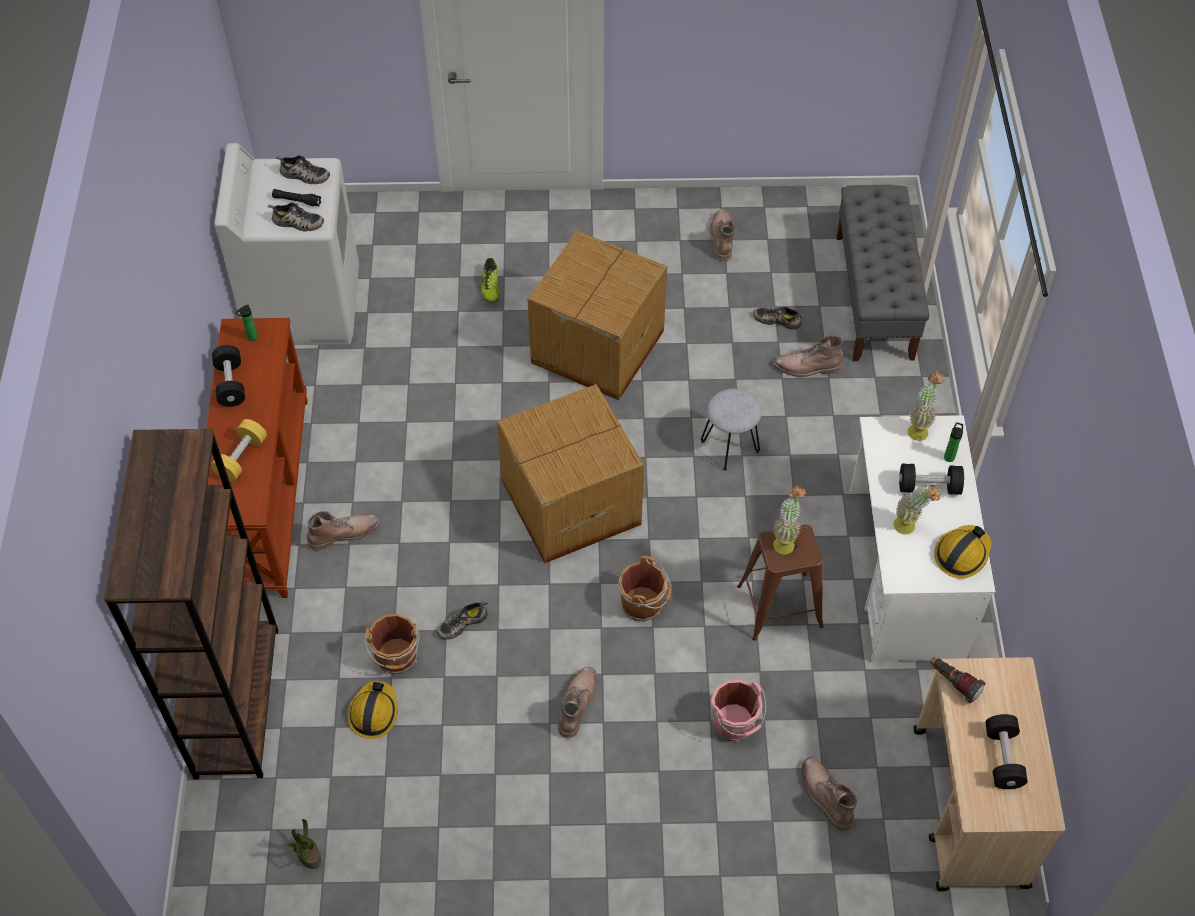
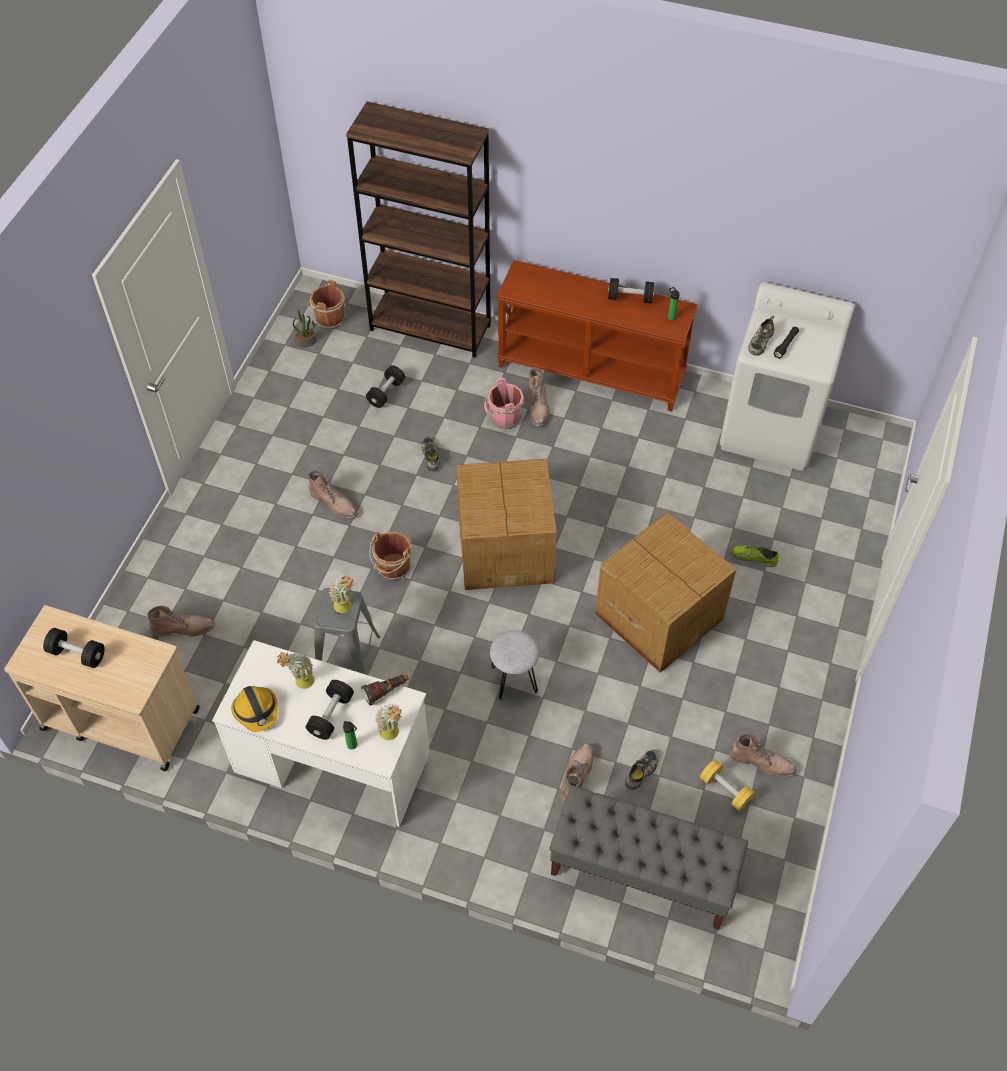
camera: 110 degrees right, 0 degrees up
yellow dumbbell [211,419,267,482] -> yellow dumbbell moved to [700,759,755,811]
shoe [276,155,330,184] -> none
hard hat [348,681,398,739] -> black dumbbell [366,365,405,408]
brown bucket [365,614,420,674] -> brown bucket moved to [307,280,345,330]
pink bucket [711,680,766,742] -> pink bucket moved to [484,378,524,429]
brown stool [737,525,824,641] -> grey stool [314,588,380,675]
flashlight [930,657,985,703] -> flashlight moved to [361,674,408,706]

